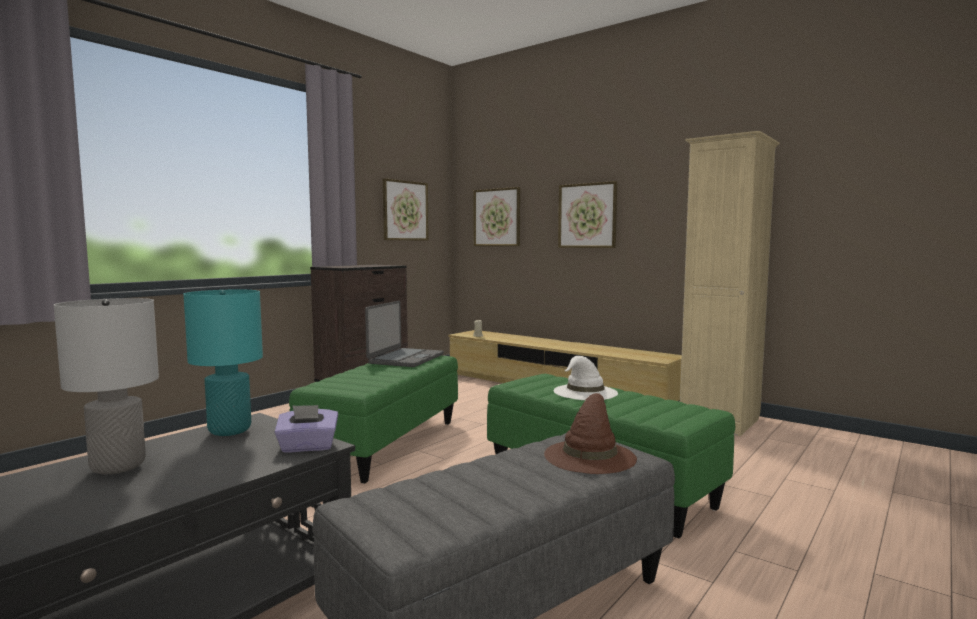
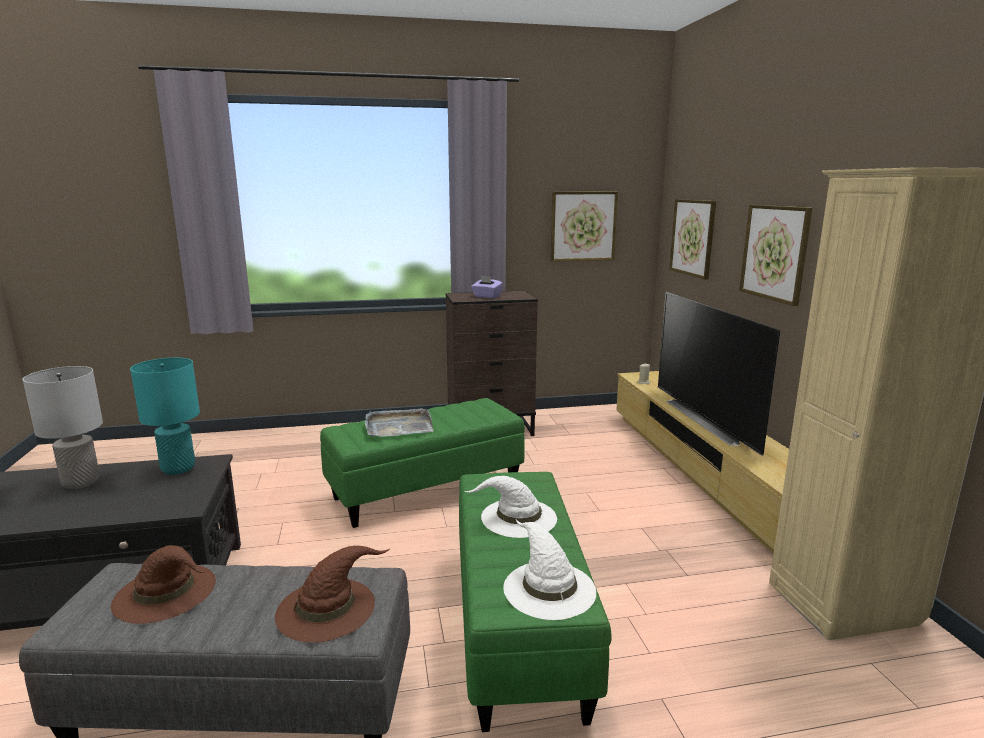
camera: 40 degrees right, 10 degrees up
purple tissue box [274,405,338,452] -> purple tissue box moved to [471,275,503,298]
laptop [365,301,444,367] -> none
none -> brown hat [111,545,216,624]
none -> grey tray [365,408,434,437]
none -> white hat [503,519,596,620]
none -> television [658,292,781,456]

